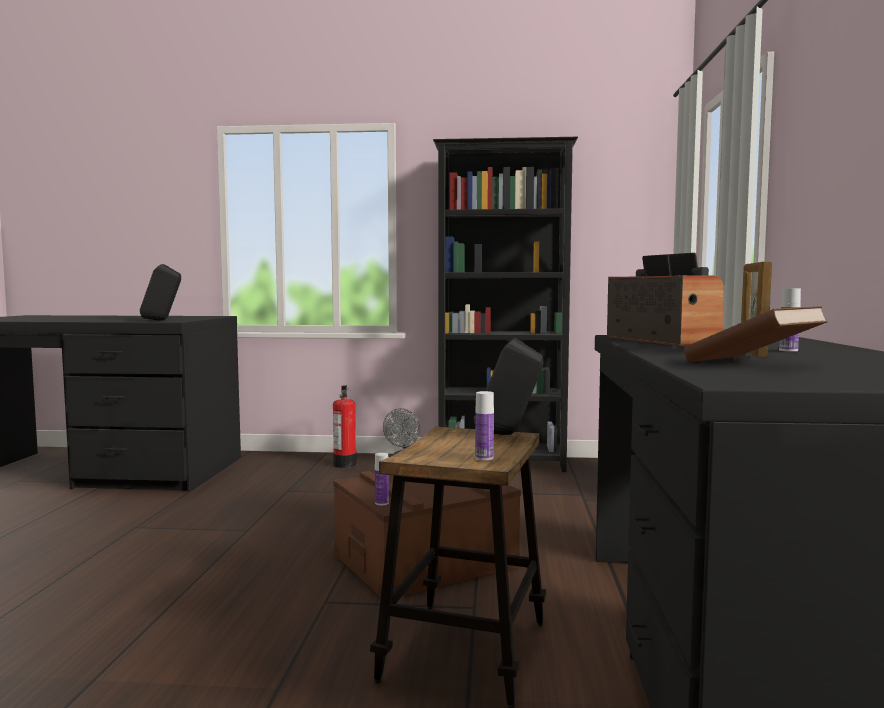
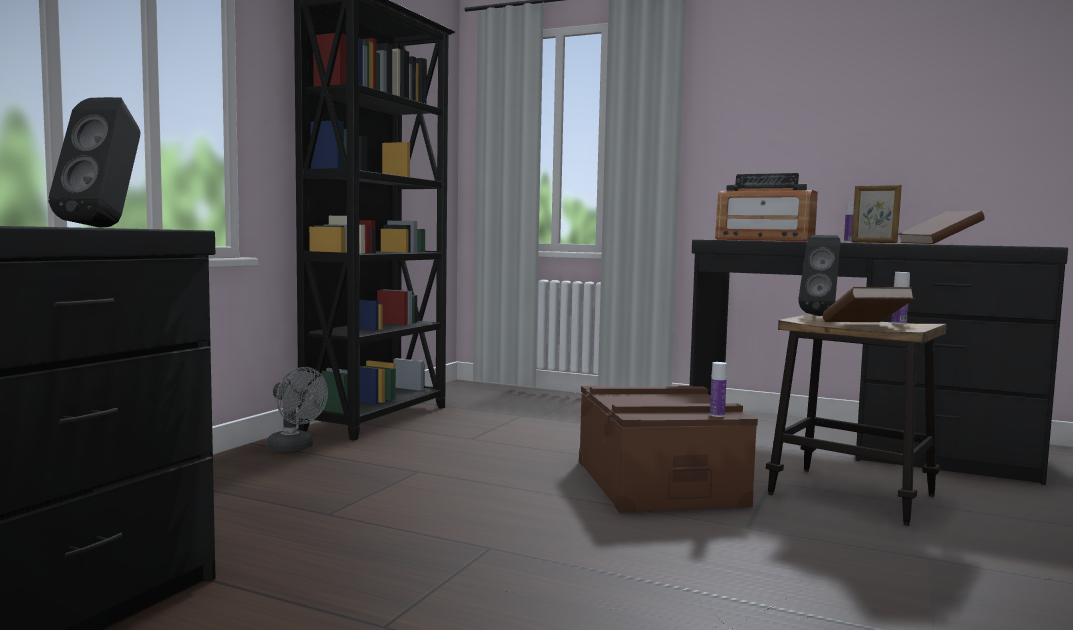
camera: 70 degrees left, 0 degrees up
fire extinguisher [333,386,357,468] -> none
radio [607,253,724,346] -> radio turned 150 degrees counterclockwise [715,173,818,242]
none -> brown book [823,287,915,322]

